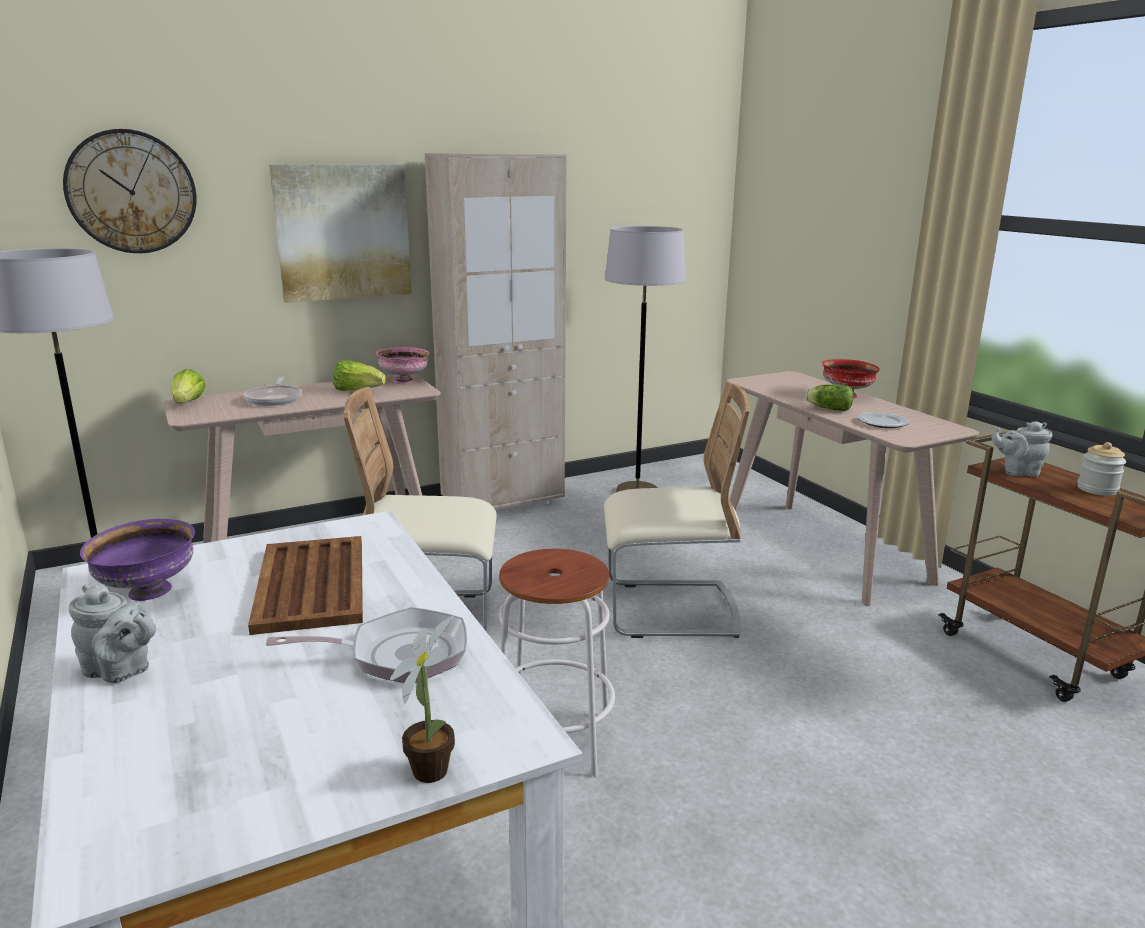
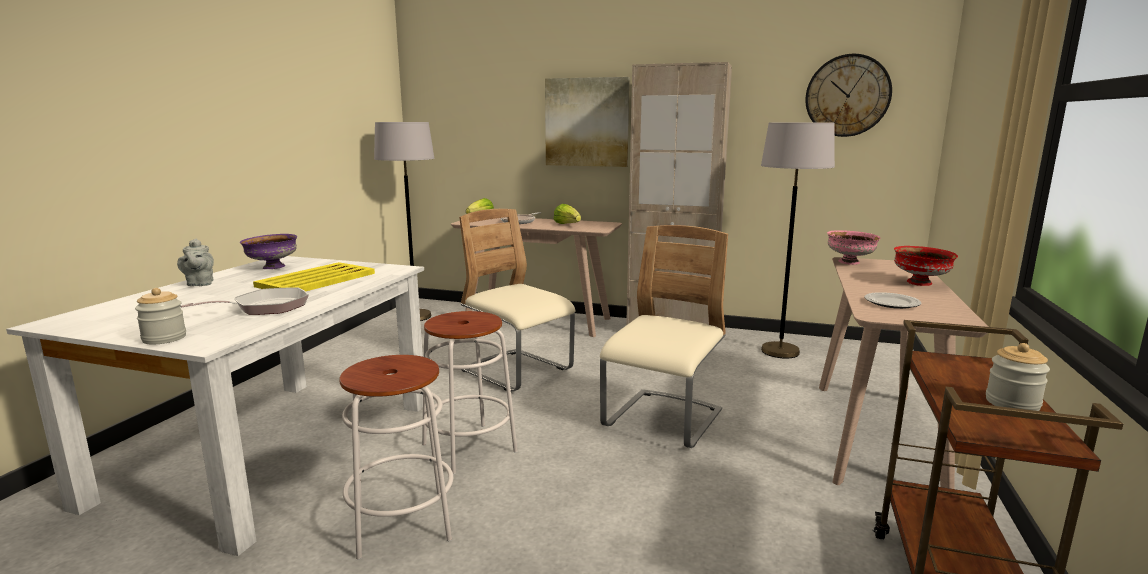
camera: 45 degrees right, 5 degrees down
wall clock [63,129,196,253] -> wall clock moved to [805,54,892,137]
brown tray [248,536,363,635] -> yellow tray [253,262,375,291]
frying pan [266,607,467,683] -> frying pan turned 75 degrees counterclockwise [180,287,309,315]
pink bowl [376,347,430,384] -> pink bowl moved to [827,230,881,265]
potted plant [390,615,455,783] -> jar [135,288,186,344]
beige chair [604,382,750,638] -> beige chair turned 105 degrees counterclockwise [600,225,728,448]
lettuce [806,384,853,411] -> none
grey teapot [992,421,1052,477] -> none
none -> white stool [339,355,453,560]

